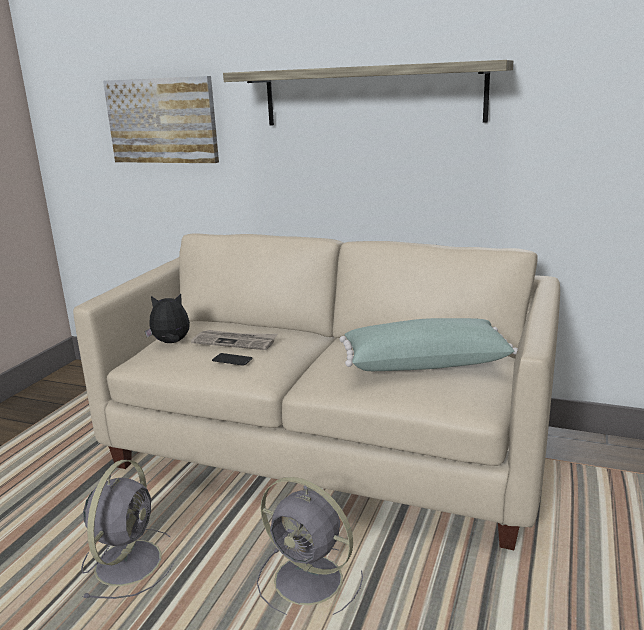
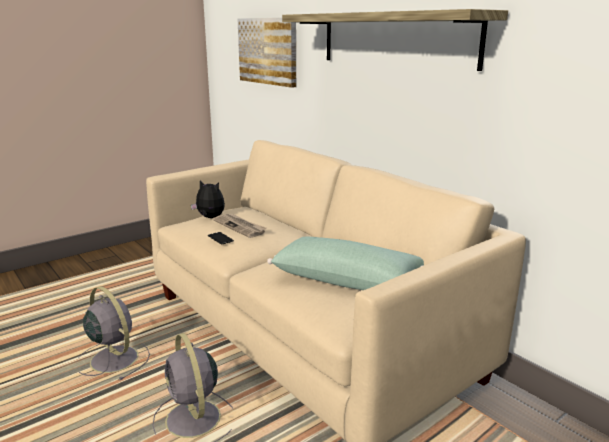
camera: 30 degrees right, 0 degrees up
grey fan [81,460,174,599] -> grey fan turned 90 degrees counterclockwise [78,286,150,380]

